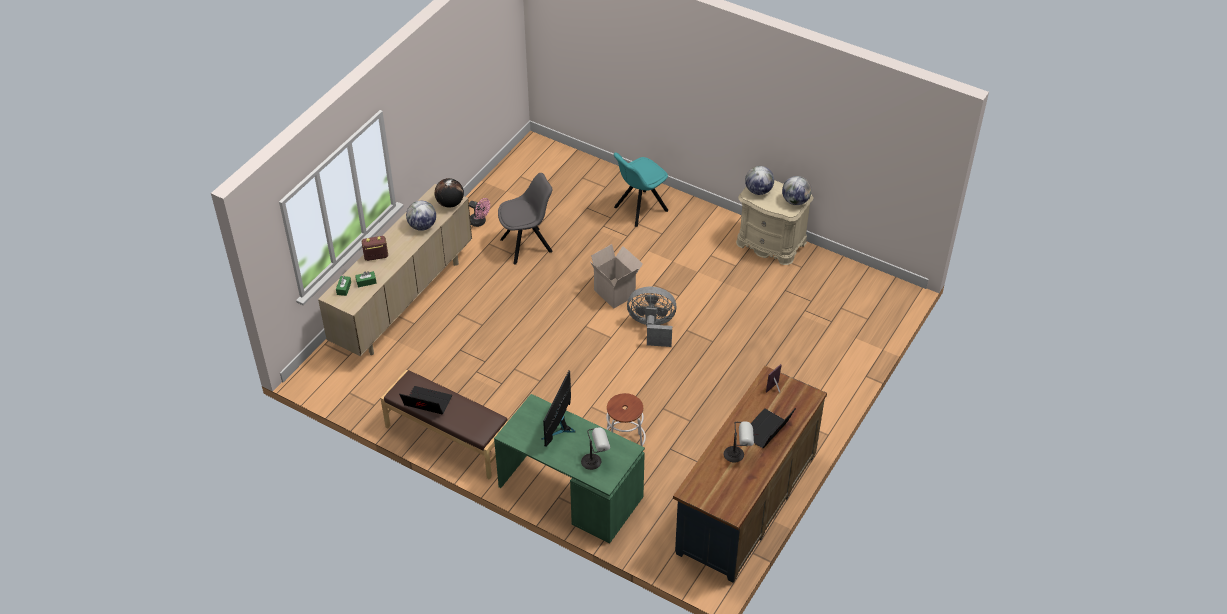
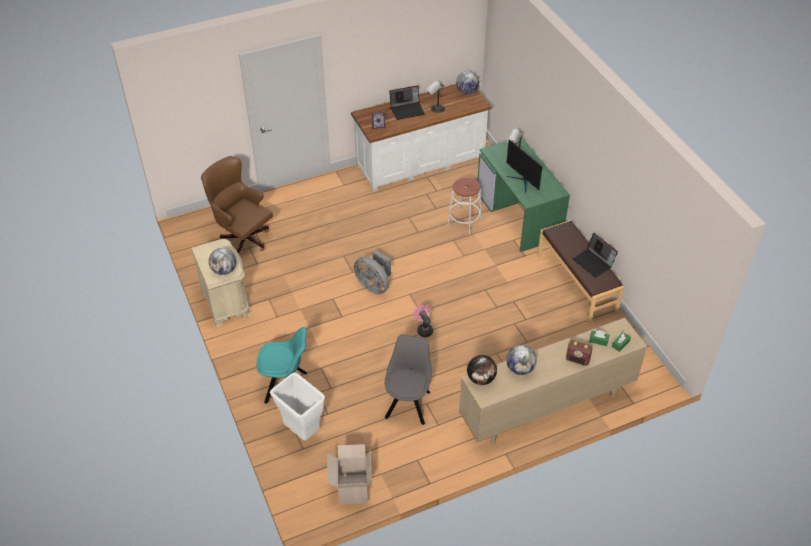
camera: 145 degrees left, 0 degrees up
pink fan [469,198,490,227] -> pink fan moved to [413,305,433,337]
grey chair [498,173,553,265] -> grey chair turned 90 degrees clockwise [385,334,432,425]
monitor [542,370,575,447] -> monitor turned 90 degrees clockwise [506,139,542,193]
cardboard box [591,244,643,309] -> cardboard box moved to [327,444,371,504]
blue dresser [673,366,827,583] -> white dresser [351,84,492,192]
globe [782,176,812,205] -> globe moved to [456,71,479,94]
none -> brown office chair [201,156,273,255]
none -> white trash can [270,373,325,441]

